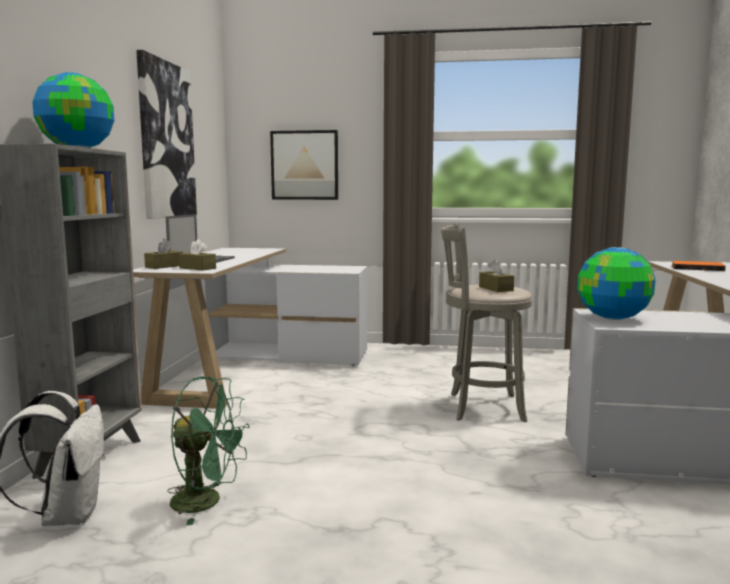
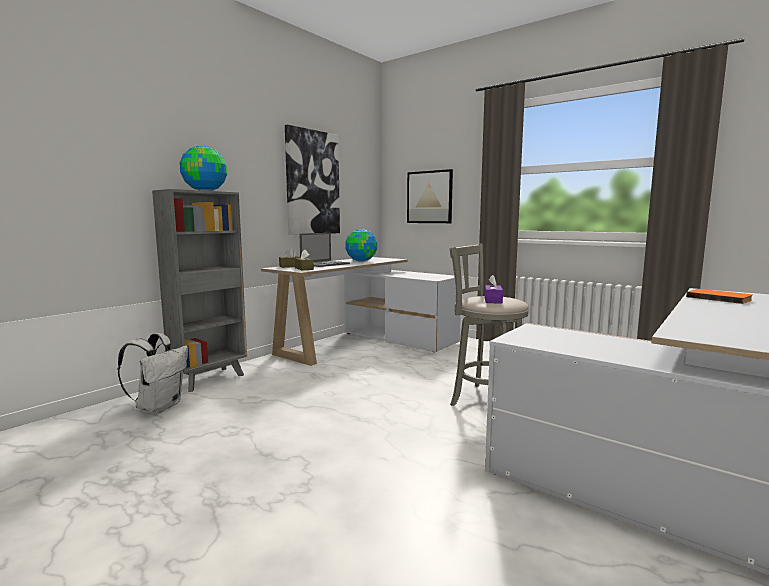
camera: 30 degrees right, 0 degrees up
green fan [167,376,250,525] -> none
brown tissue box [479,259,514,292] -> purple tissue box [484,275,503,304]
globe [577,247,656,320] -> globe moved to [345,229,377,261]

